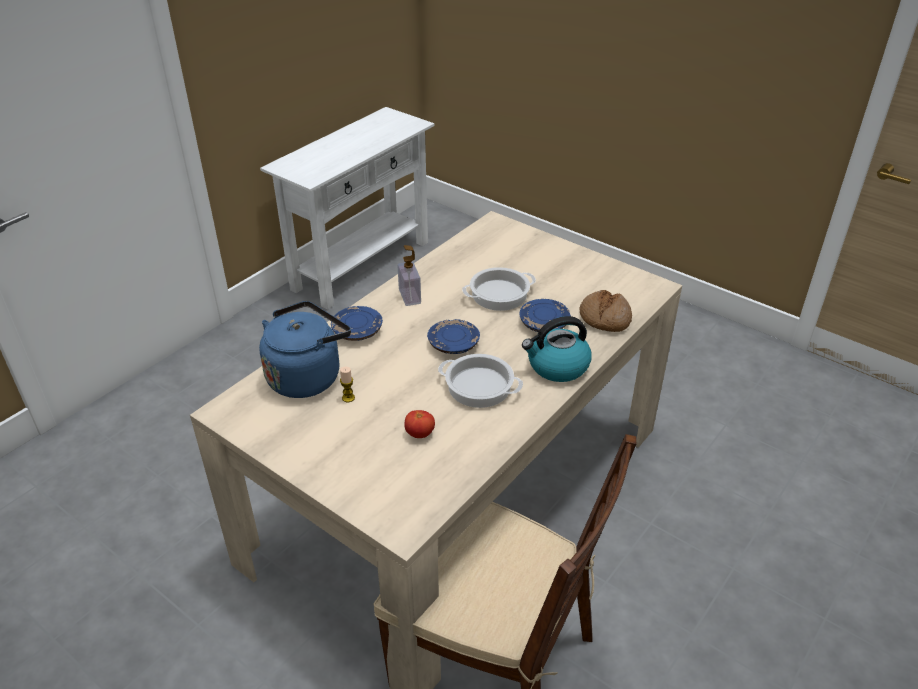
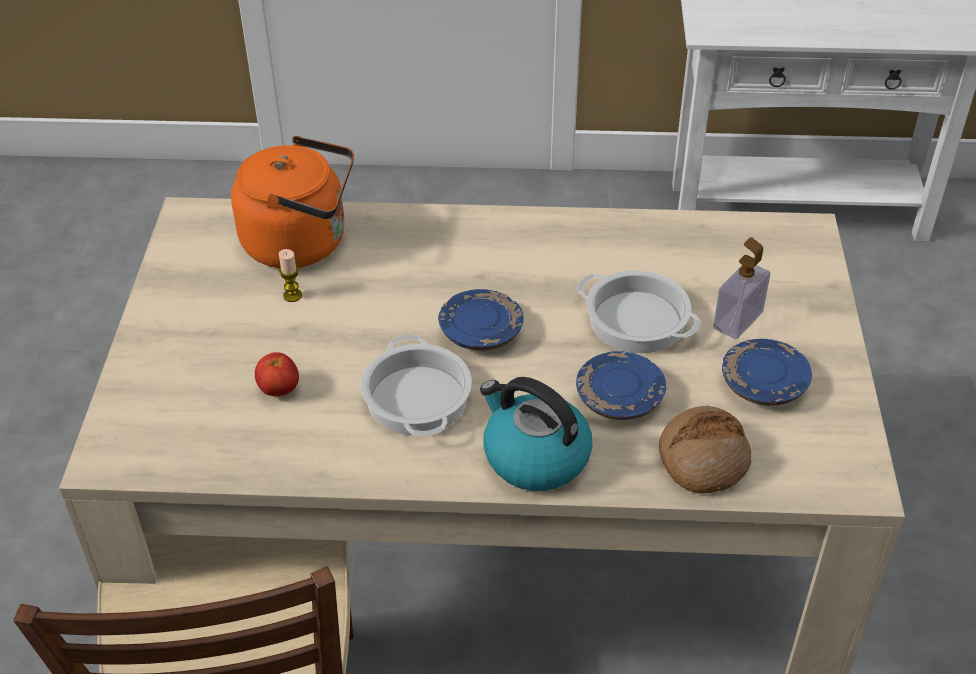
camera: 55 degrees right, 5 degrees up
blue kettle [259,301,351,398] -> orange kettle [231,136,354,268]
blue plate [331,306,383,341] -> blue plate moved to [722,339,812,405]
soap dispenser [398,245,421,306] -> soap dispenser moved to [713,237,770,339]

